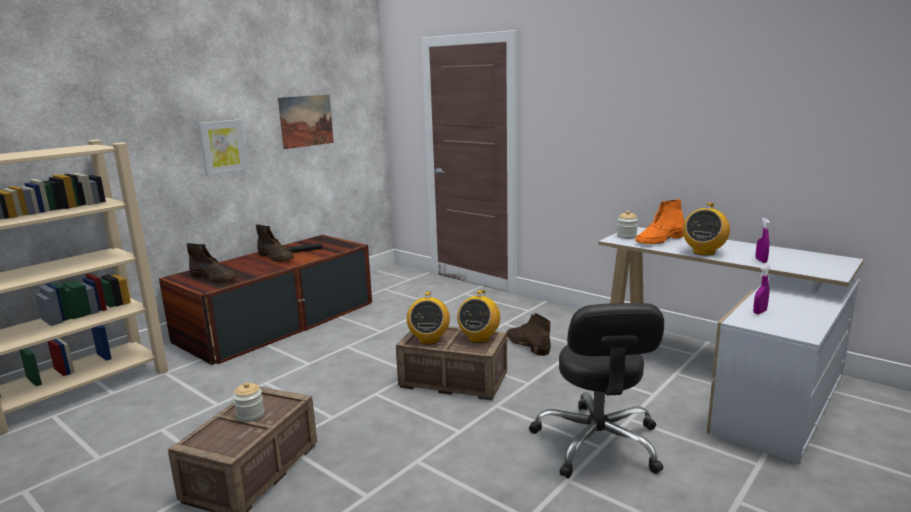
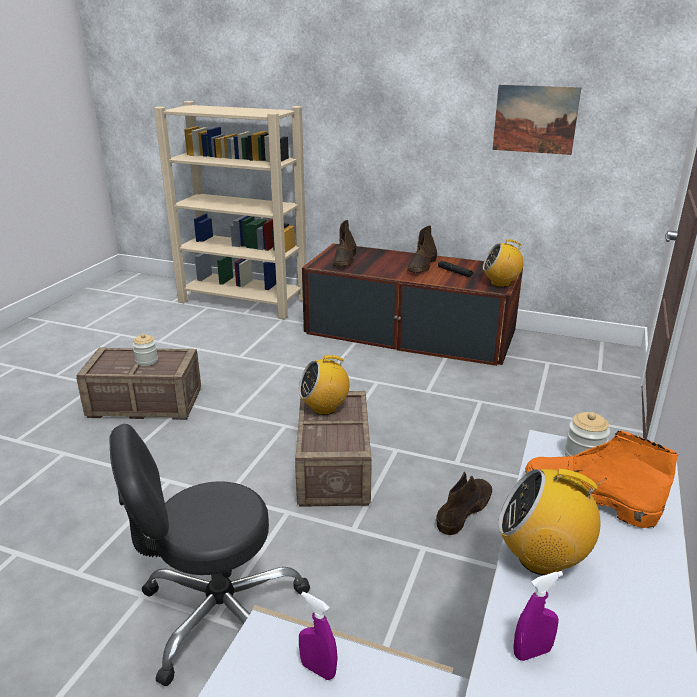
camera: 70 degrees right, 10 degrees up
picture [198,119,248,176] -> none
radio [457,290,500,343] -> radio moved to [483,239,524,287]

